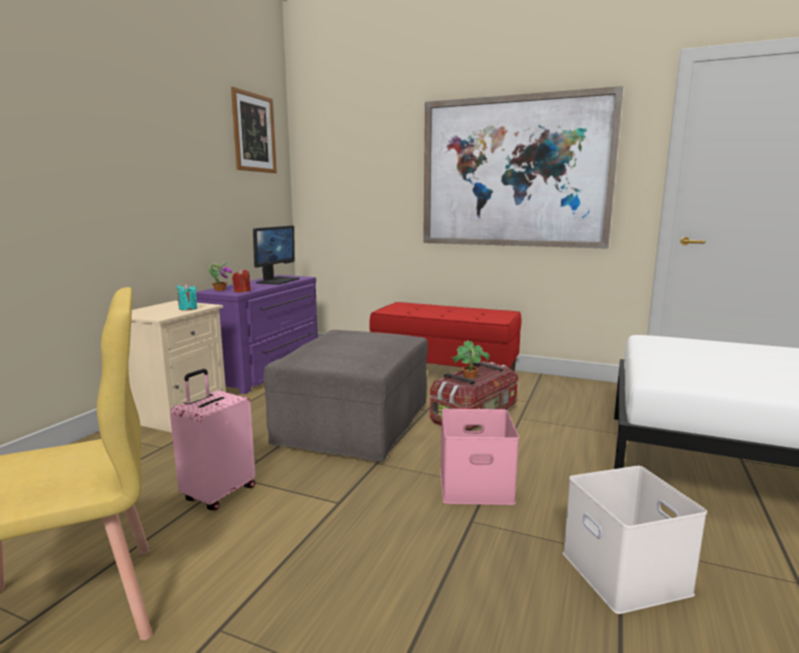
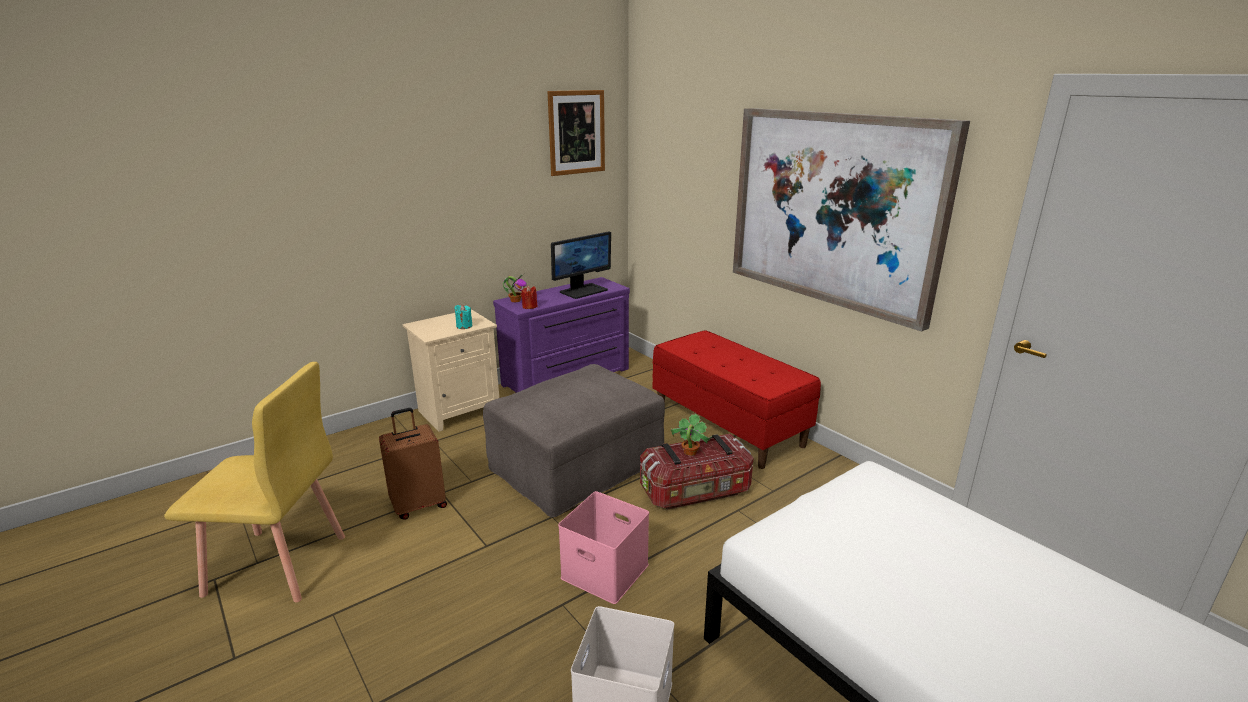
camera: 30 degrees right, 10 degrees up
pink suitcase [170,369,255,510] -> brown suitcase [379,408,447,520]

